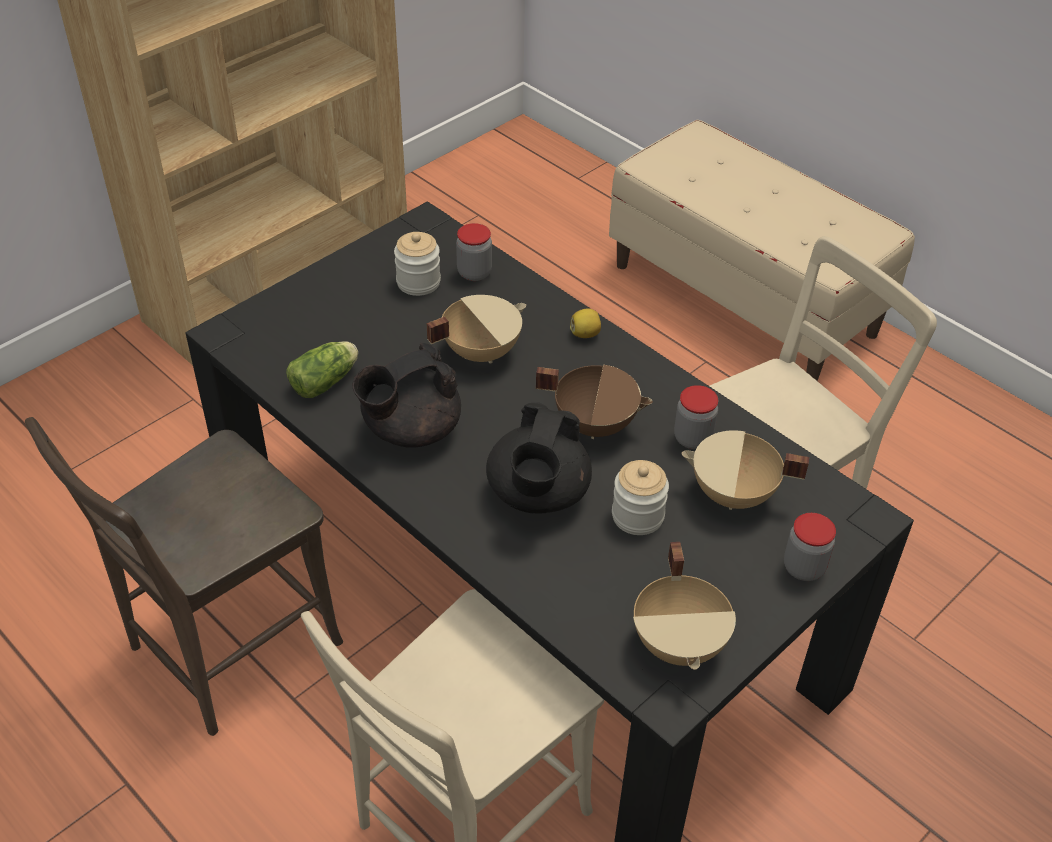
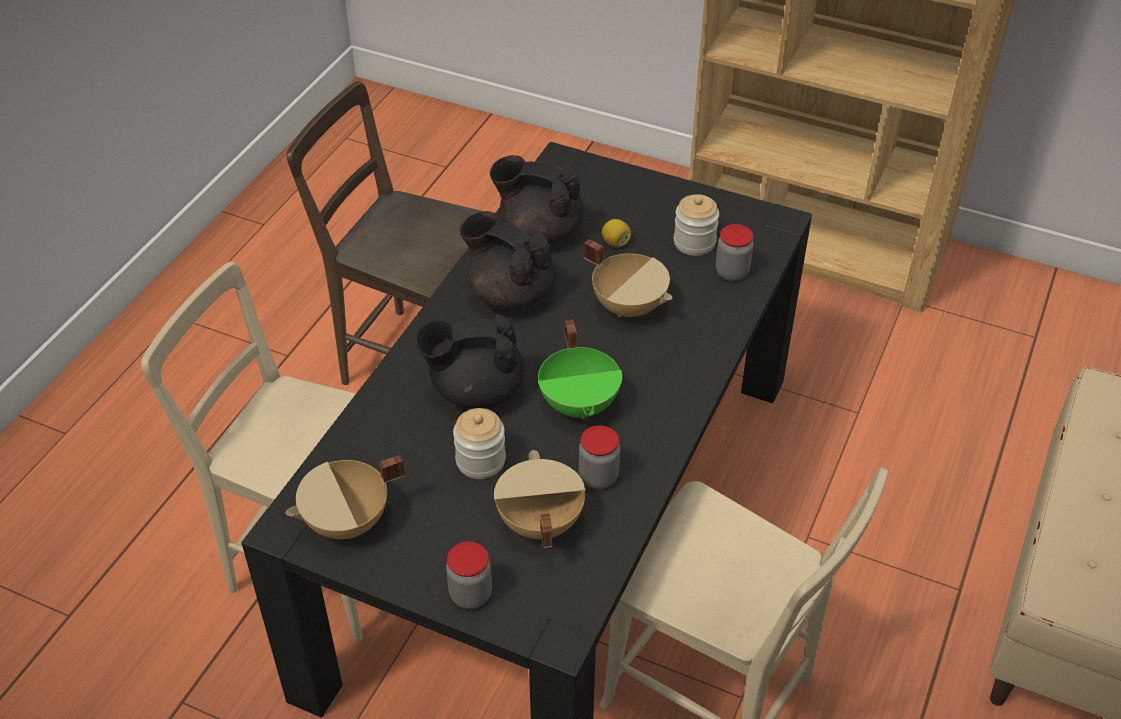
camera: 70 degrees right, 0 degrees up
lettuce [286,341,358,398] -> black teapot [490,155,584,244]
brown cooking pot [536,365,653,439] -> green cooking pot [538,319,622,419]
lemon [570,308,601,338] -> lemon moved to [602,219,631,247]

